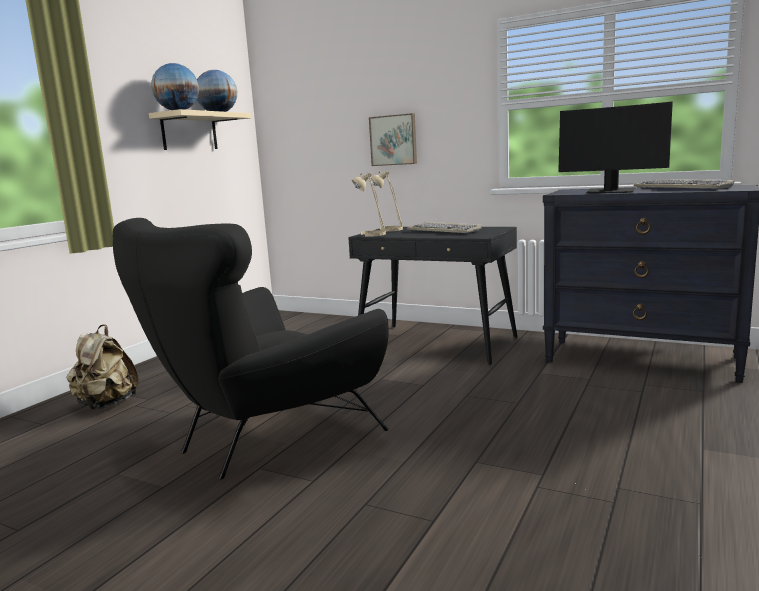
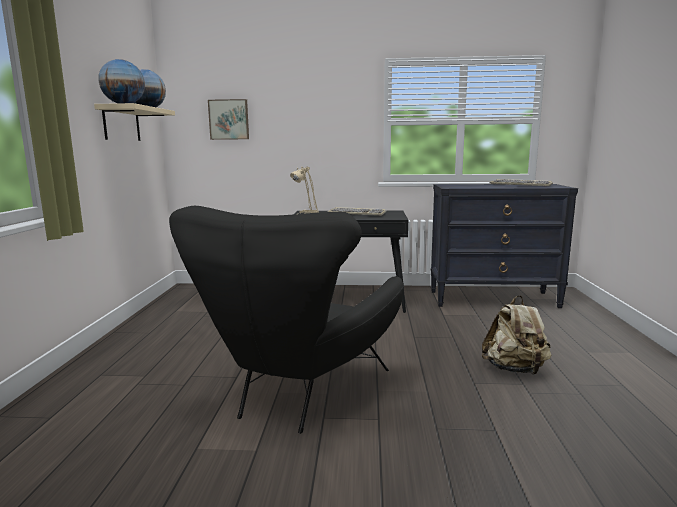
camera: 25 degrees left, 0 degrees up
beige backpack [67,324,139,410] -> beige backpack moved to [482,295,551,375]
picture [369,113,417,166] -> picture moved to [208,99,249,140]
monitor [558,101,673,194] -> none

